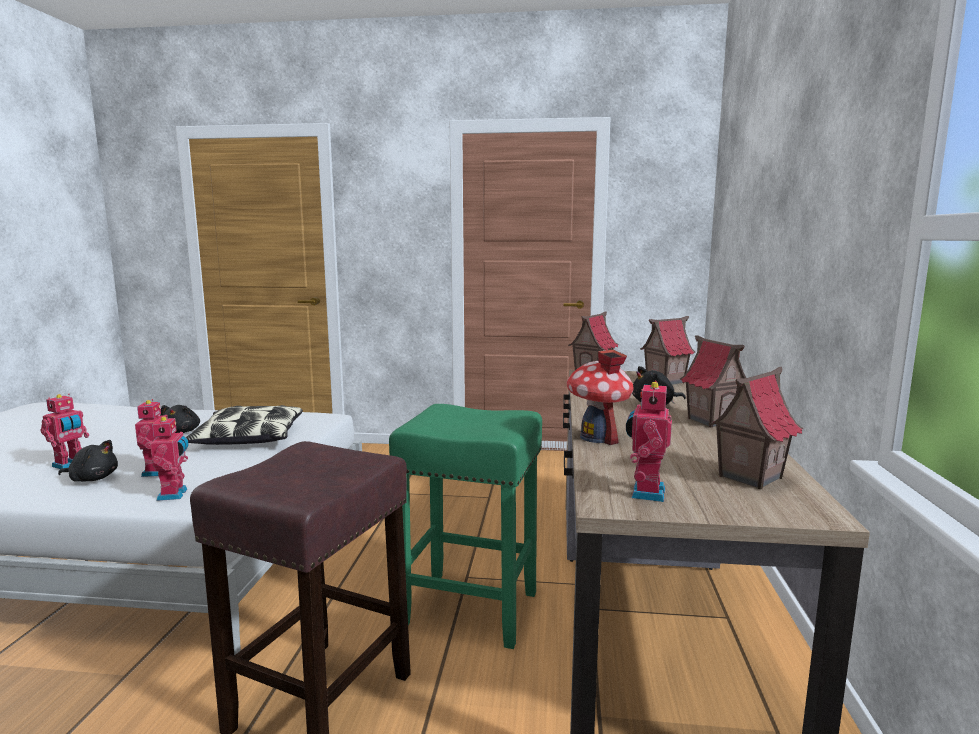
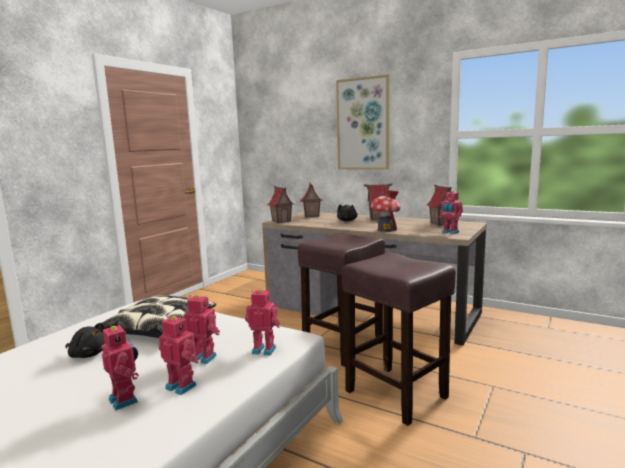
camera: 65 degrees left, 0 degrees up
black plush toy [58,440,118,482] -> toy robot [159,316,200,395]
green stool [389,404,542,649] -> brown stool [298,233,385,367]
none -> picture [336,74,390,170]

